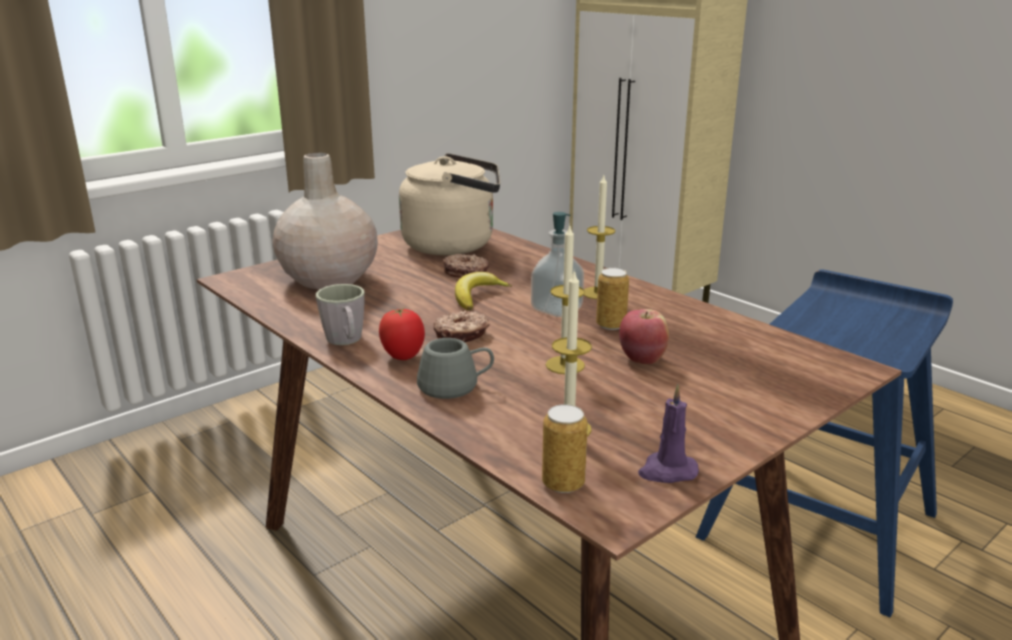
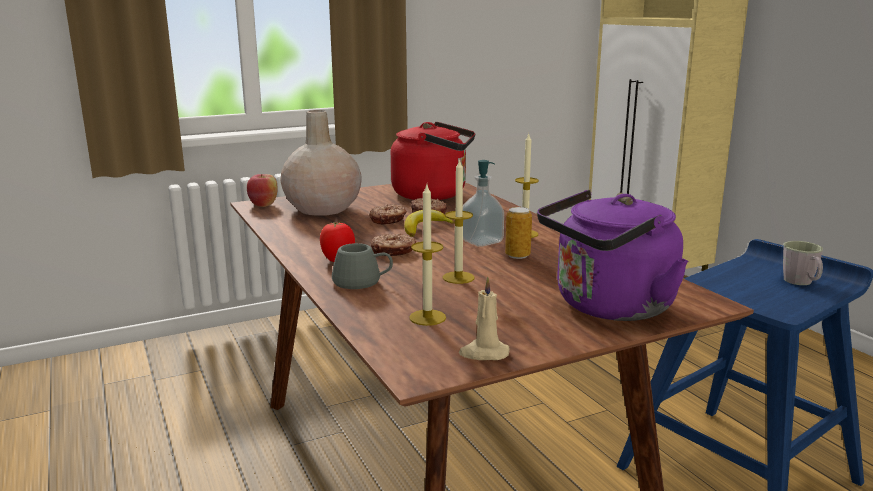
camera: 15 degrees right, 5 degrees down
grey mug [316,284,365,345] -> grey mug moved to [783,241,823,285]
beige kettle [399,153,500,255] -> red kettle [390,122,475,200]
can [542,404,588,493] -> none
apple [619,309,669,364] -> apple moved to [247,174,278,207]
purple candle [638,384,699,483] -> beige candle [459,276,510,360]
none -> donut [369,204,407,224]
none -> purple kettle [537,190,688,321]

